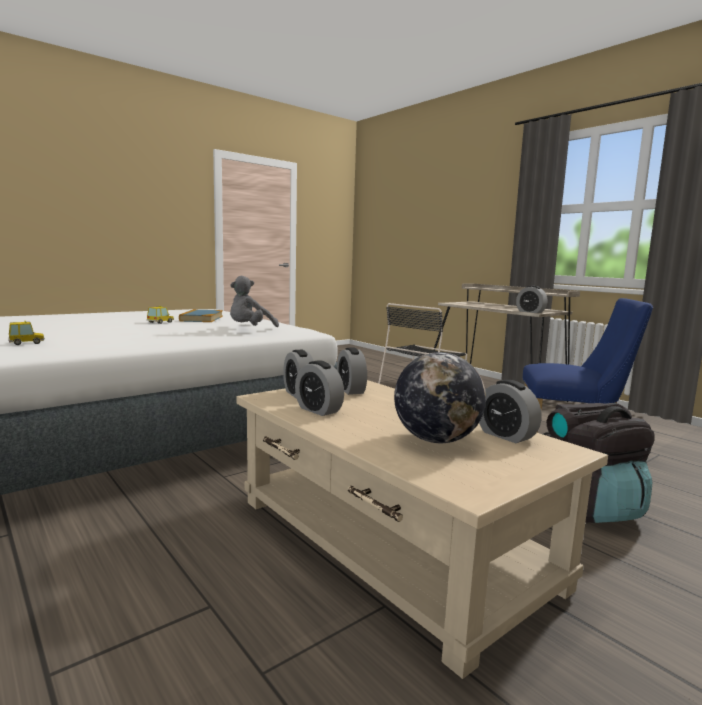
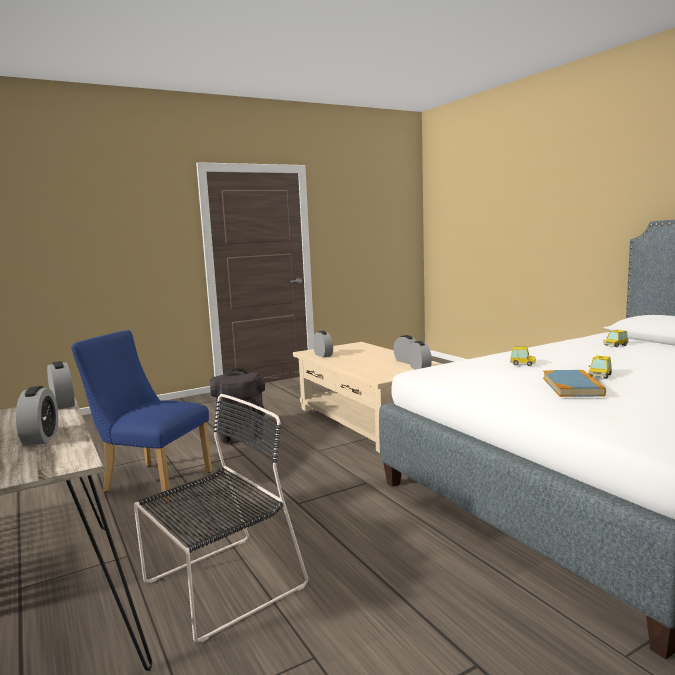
camera: 170 degrees left, 0 degrees up
grey plush toy [230,276,279,327] -> none
alarm clock [337,347,367,395] -> alarm clock moved to [16,386,58,446]
globe [394,352,486,443] -> none
none -> toy car [510,346,536,366]

